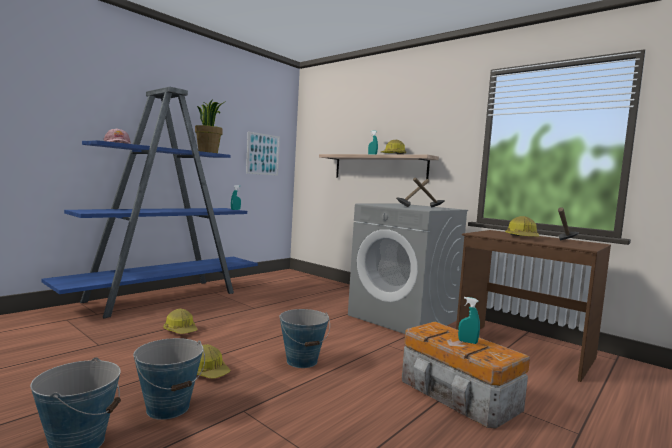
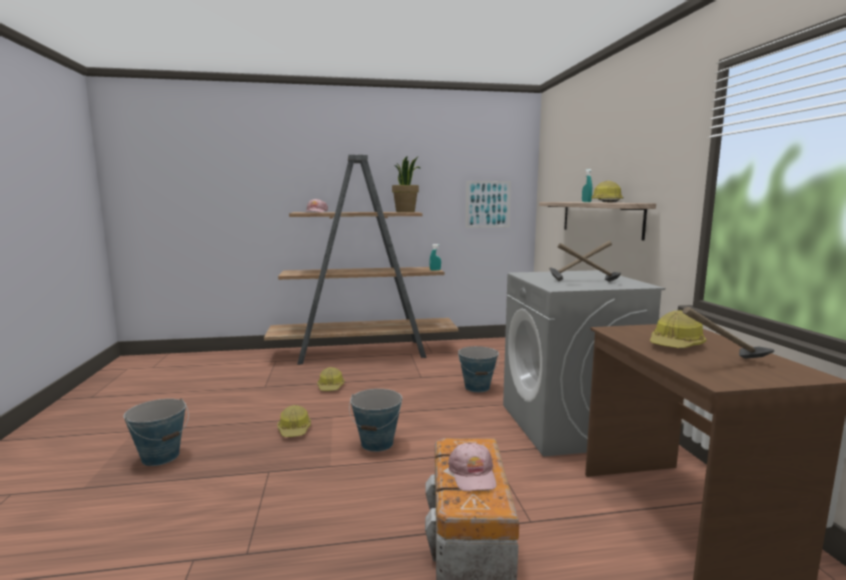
camera: 40 degrees right, 5 degrees up
blue bookcase [42,87,258,319] -> brown bookcase [264,155,459,365]
bucket [133,338,205,420] -> bucket moved to [458,346,499,392]
turquoise spray bottle [458,297,480,344] -> pink cap [448,442,496,491]

